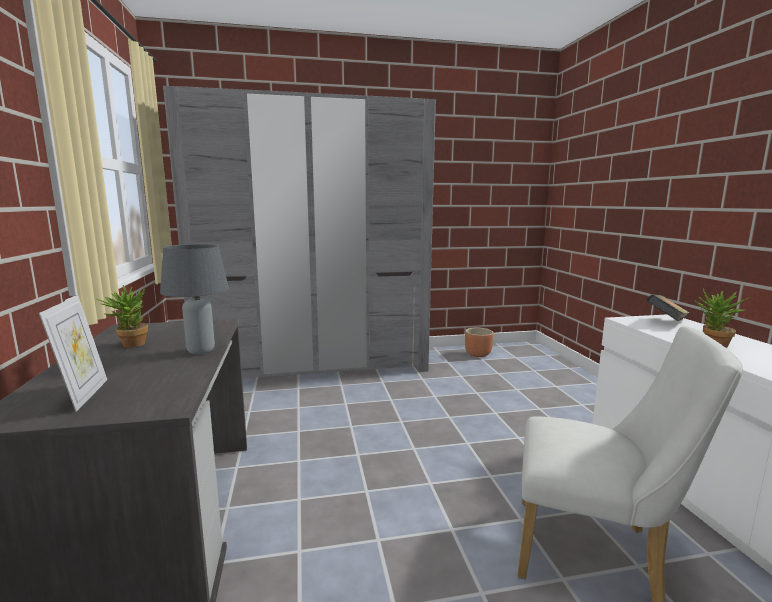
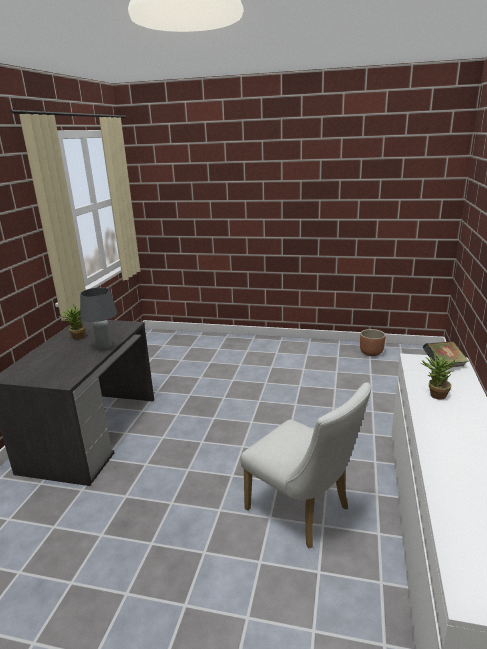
camera: 25 degrees right, 10 degrees up
picture frame [39,295,107,412] -> none
grey wardrobe [163,86,436,378] -> none

